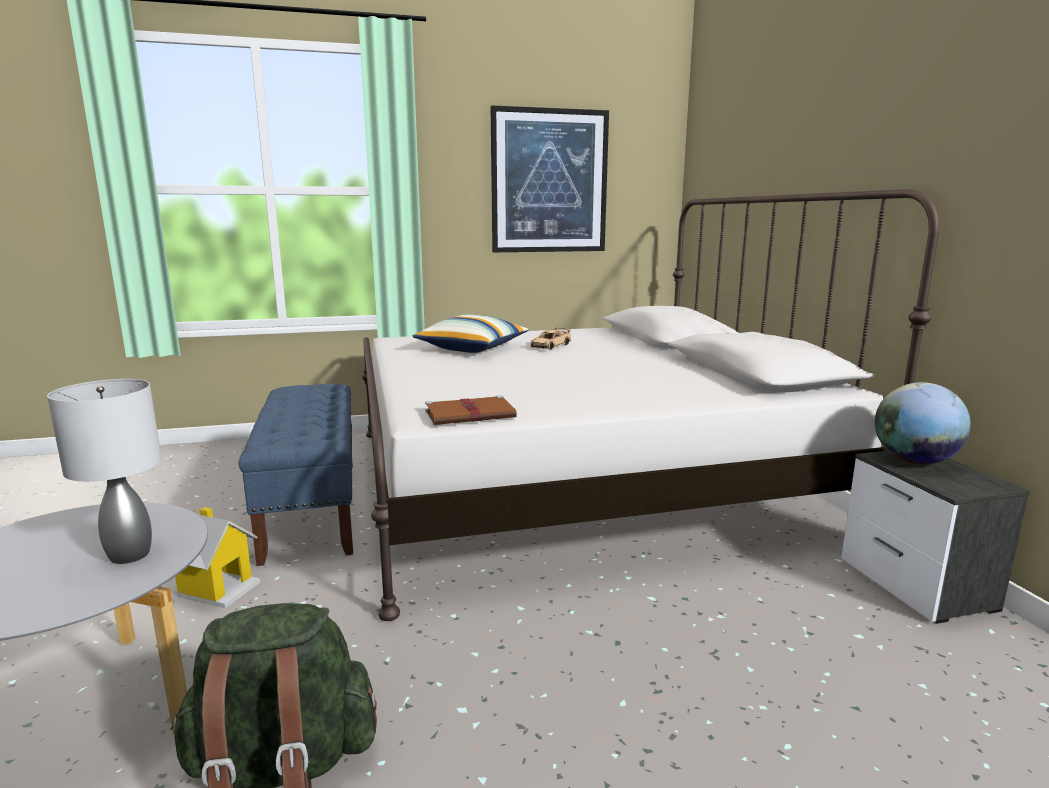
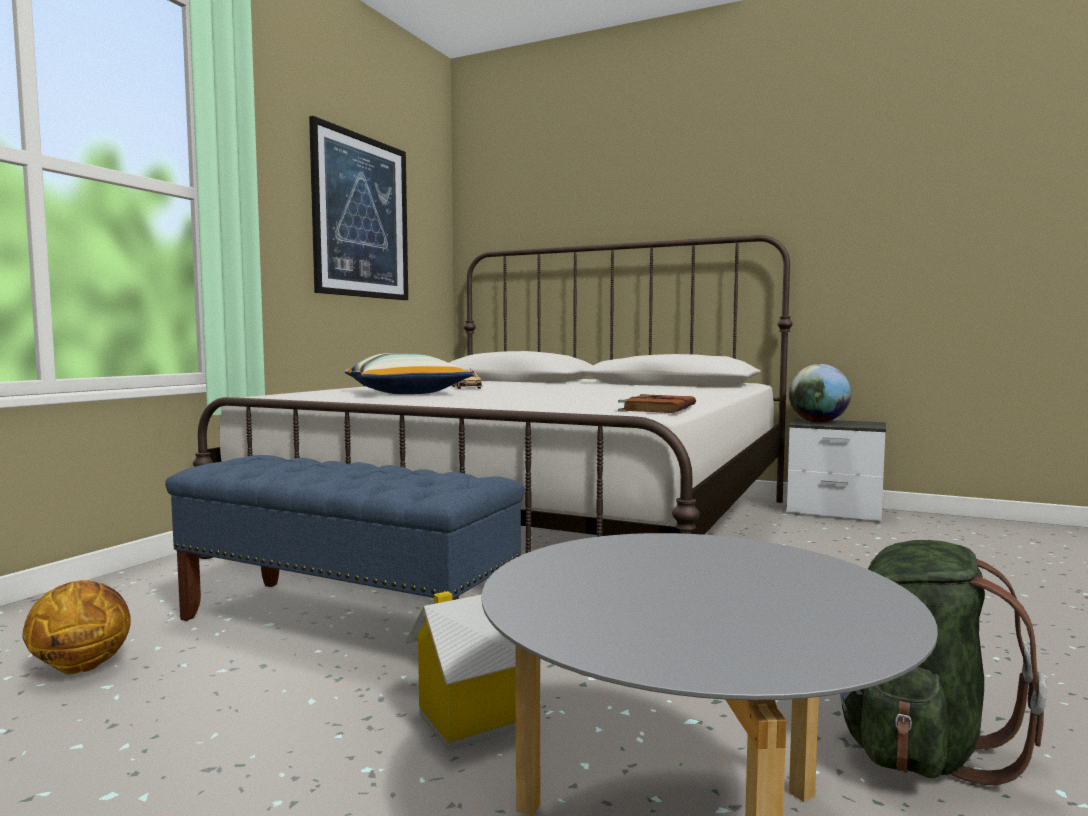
camera: 50 degrees left, 10 degrees down
grey table lamp [47,379,162,564] -> none
none -> basketball [22,580,131,675]

